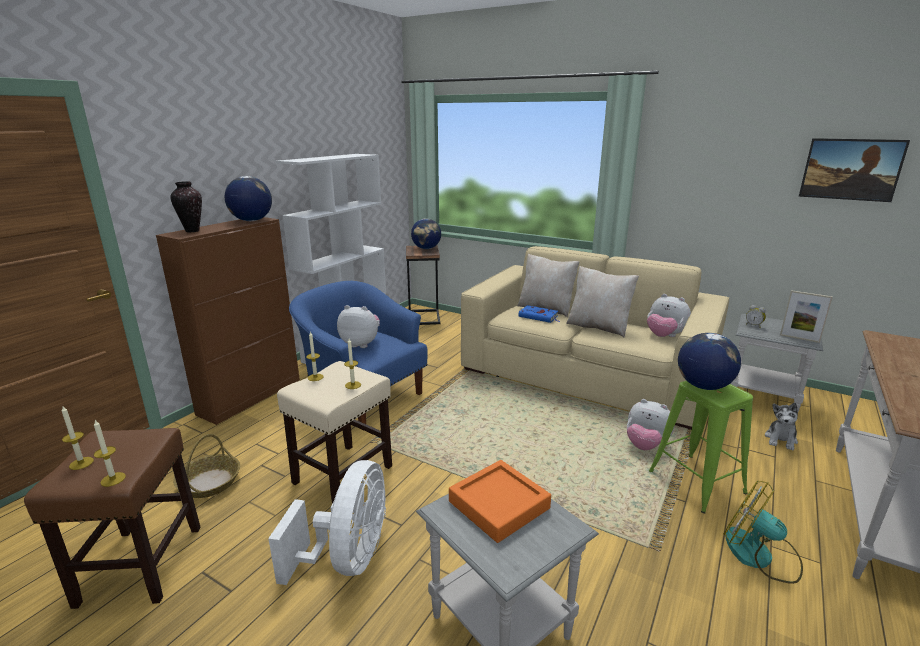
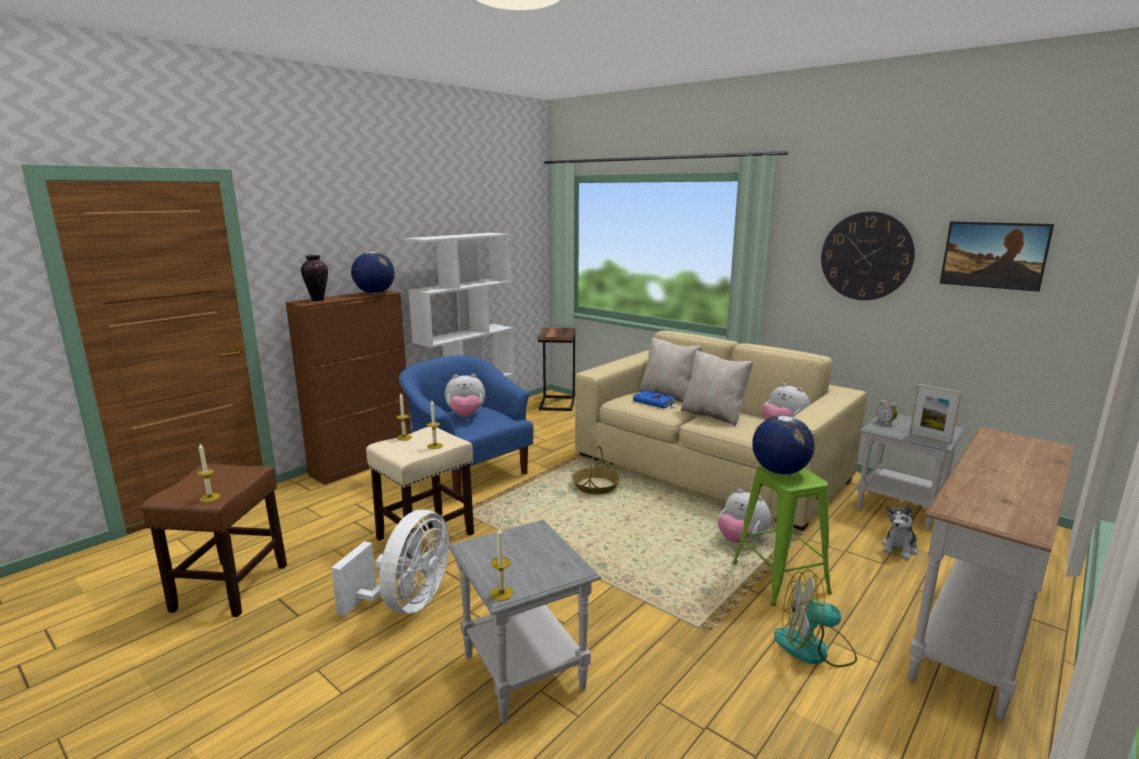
camera: 10 degrees right, 5 degrees down
candle [62,405,94,470] -> candle moved to [490,528,513,601]
basket [173,434,240,498] -> basket moved to [572,445,621,494]
plush toy [337,305,380,348] -> plush toy turned 150 degrees clockwise [445,374,485,417]
globe [411,218,441,249] -> none
orange tray [449,460,551,543] -> none
fan [723,480,803,584] -> fan turned 45 degrees counterclockwise [774,569,857,668]
none -> wall clock [821,211,915,300]

